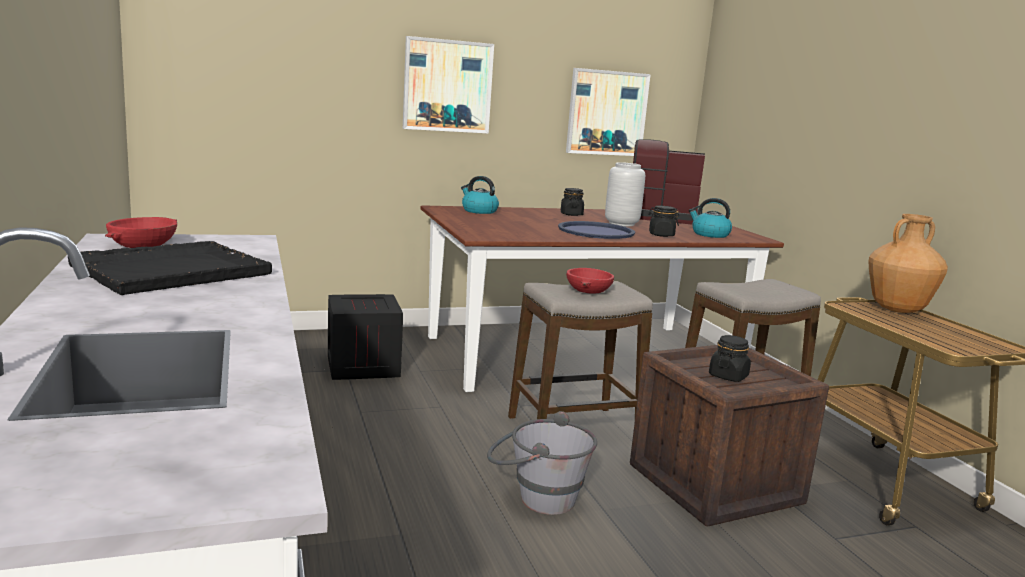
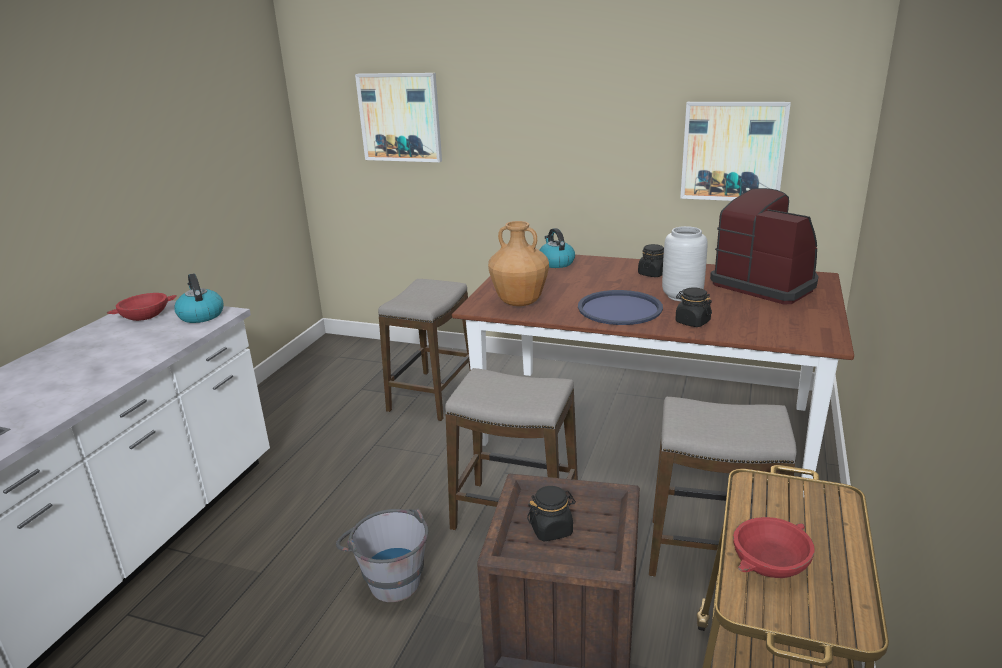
camera: 40 degrees right, 10 degrees up
black tray [68,241,272,295] -> none
crate [328,294,403,380] -> stool [378,279,470,421]
picture [403,36,494,134] -> picture moved to [355,73,442,162]
red bowl [566,268,614,293] -> red bowl moved to [733,517,814,578]
kettle [689,198,732,238] -> kettle moved to [174,274,224,323]
brown vase [868,214,948,313] -> brown vase moved to [488,221,549,306]

